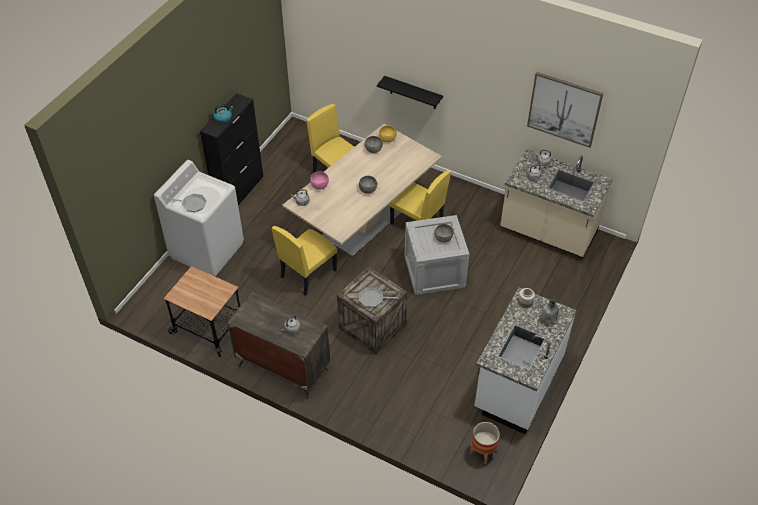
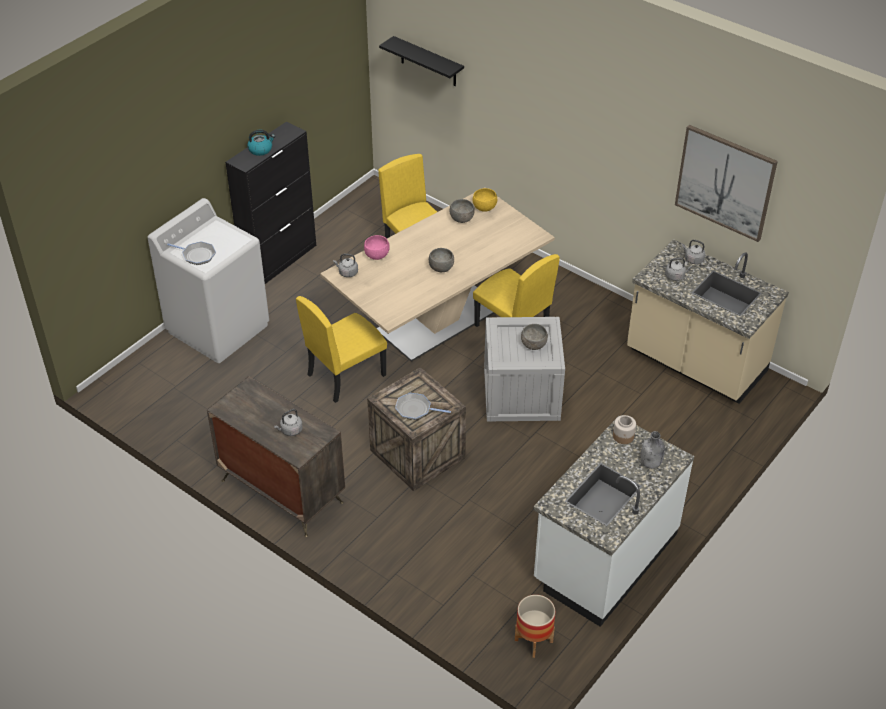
camera: 10 degrees right, 5 degrees down
cart [163,266,240,357] -> none
black shelf [377,76,443,109] -> black shelf moved to [379,36,464,86]

